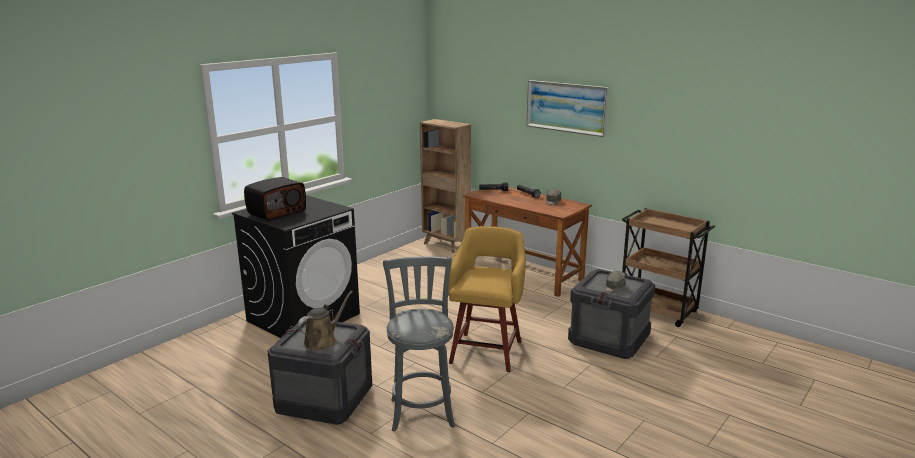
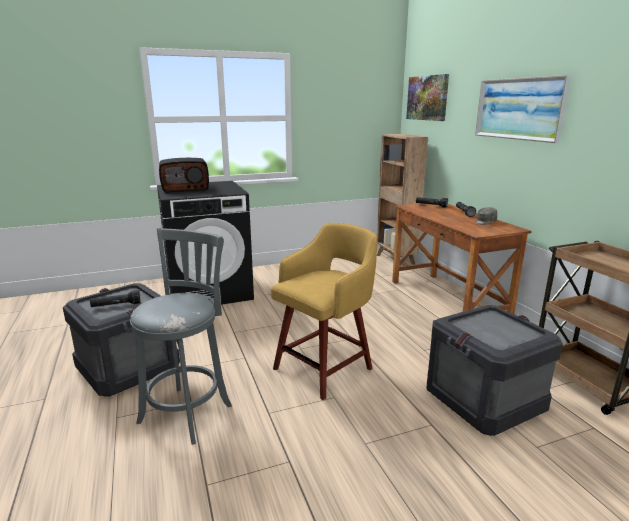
camera: 30 degrees right, 0 degrees up
brown watering can [297,291,353,350] -> black flashlight [90,290,141,307]
grey cap [604,271,626,293] -> none
none -> picture [406,74,449,121]

